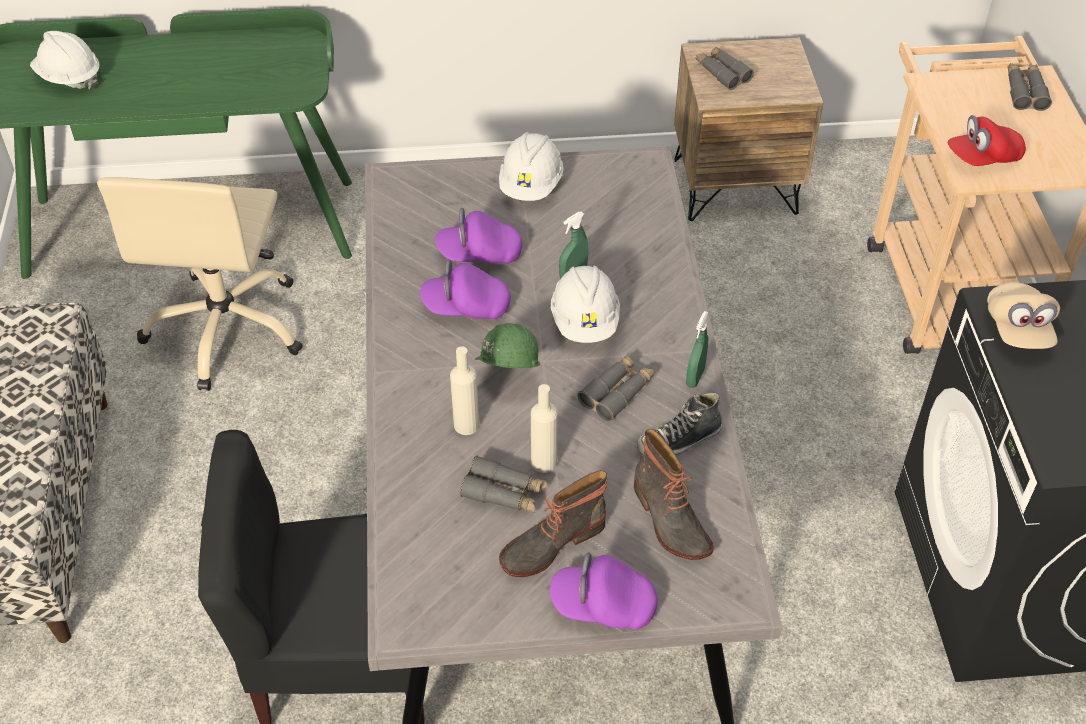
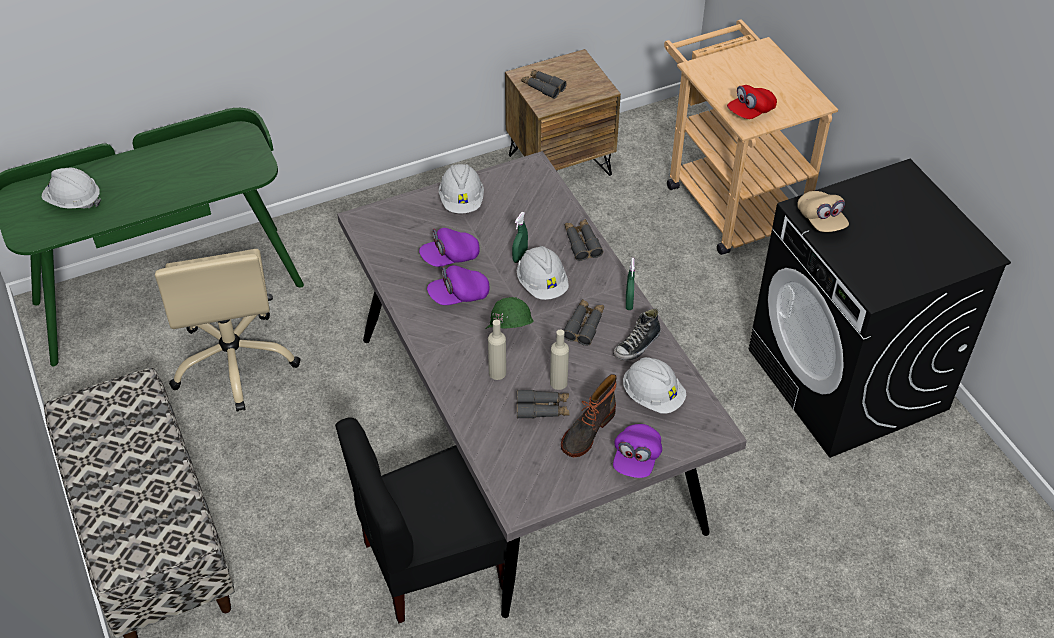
camera: 20 degrees left, 0 degrees up
purple cap [550,552,658,630] -> purple cap turned 60 degrees counterclockwise [613,424,662,478]
boot [634,429,714,560] -> white hard hat [623,357,686,414]
grey binoculars [1008,63,1052,111] -> grey binoculars moved to [565,219,603,261]

